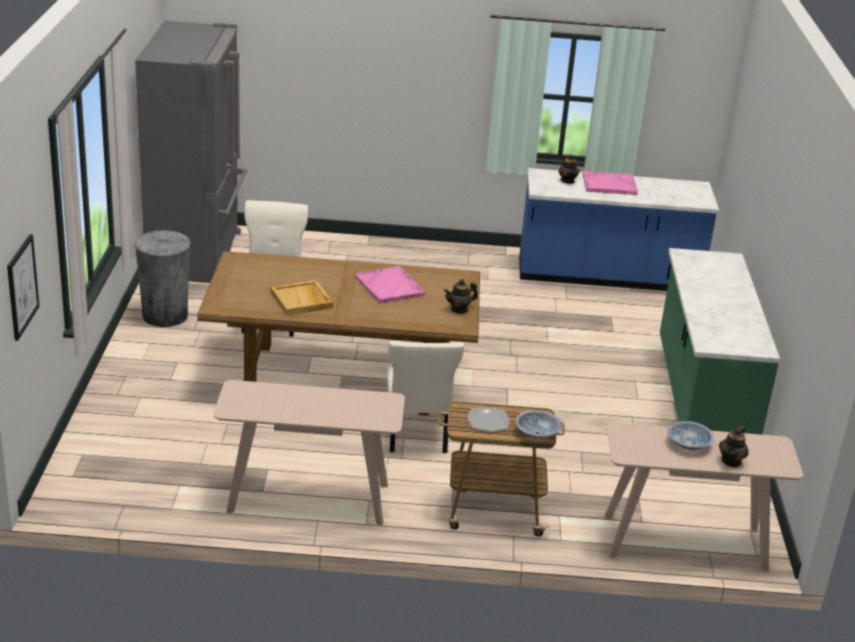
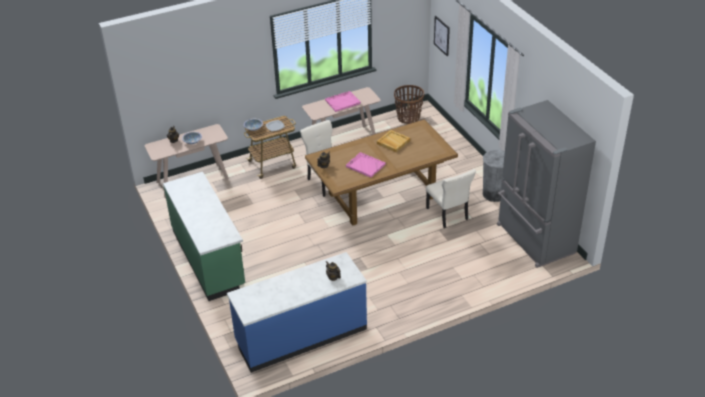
camera: 155 degrees right, 10 degrees up
pink tray [583,170,638,195] -> pink tray moved to [325,91,361,112]
none -> basket [394,85,424,124]

